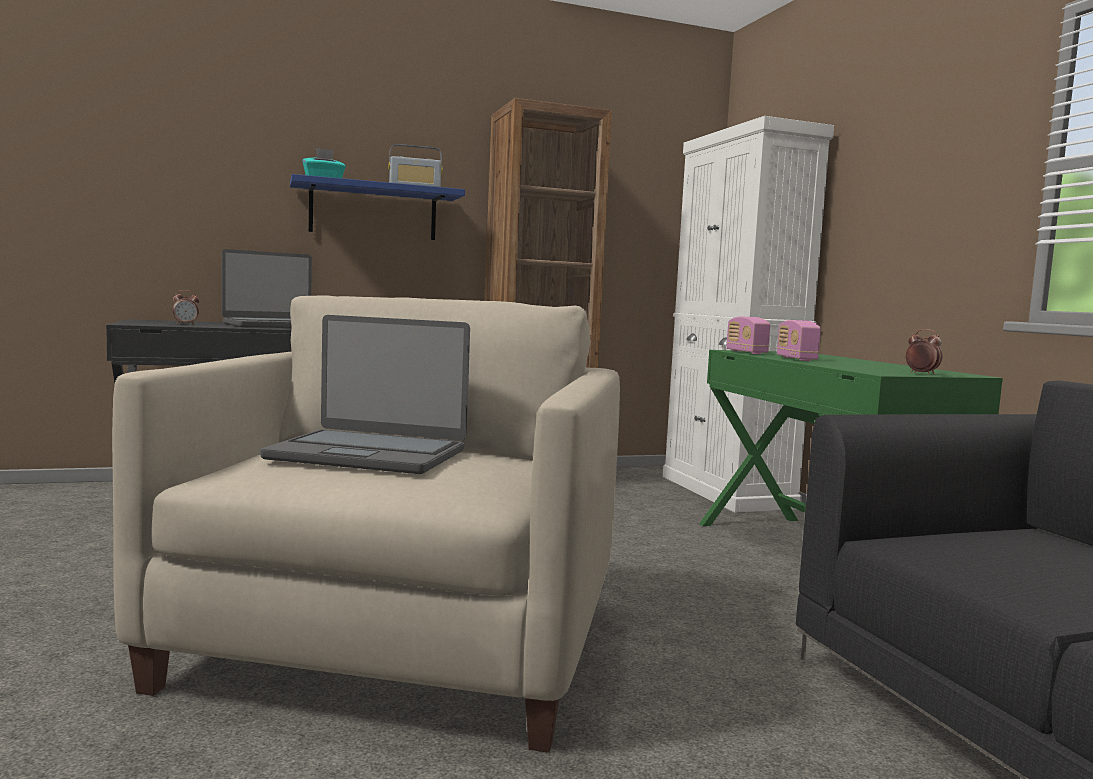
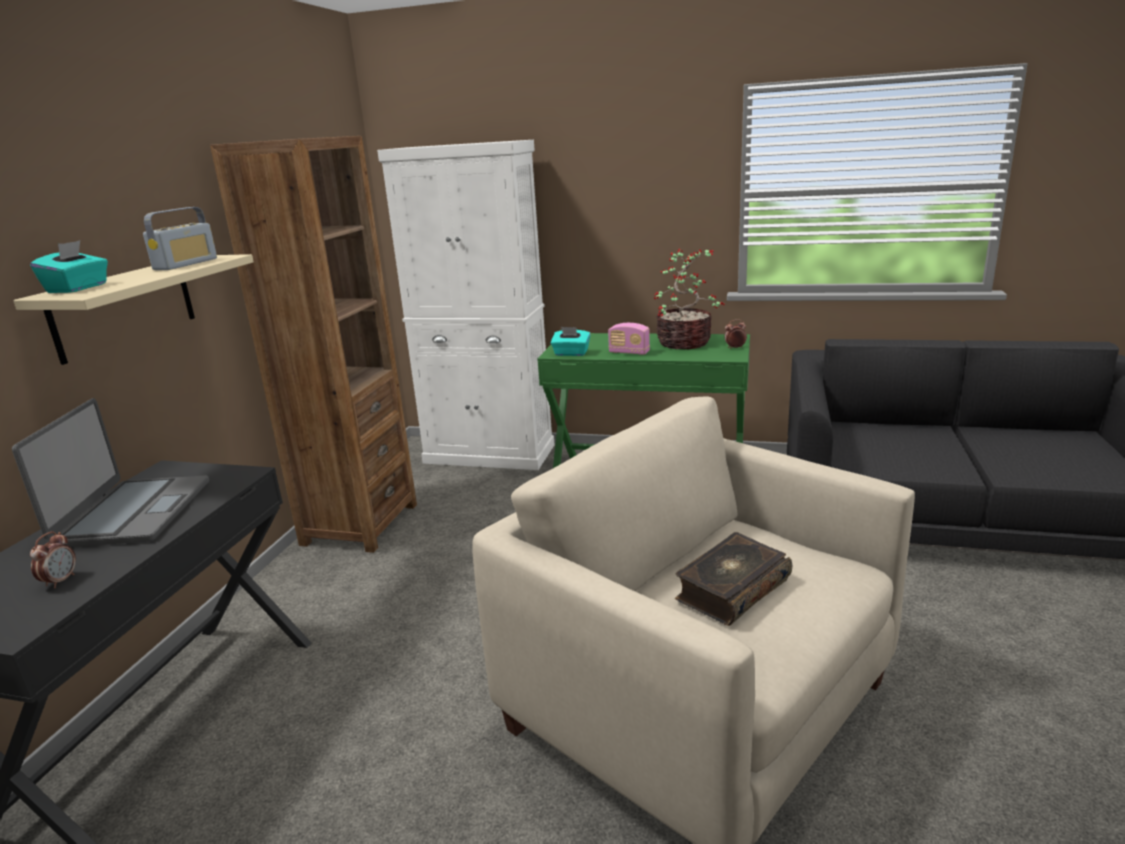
camera: 55 degrees left, 15 degrees up
laptop [260,315,470,474] -> book [675,532,792,626]
blue shelf [290,174,465,240] -> beige shelf [13,254,254,365]
radio [726,317,770,354] -> turquoise tissue box [551,327,591,356]
none -> potted plant [654,249,724,349]

